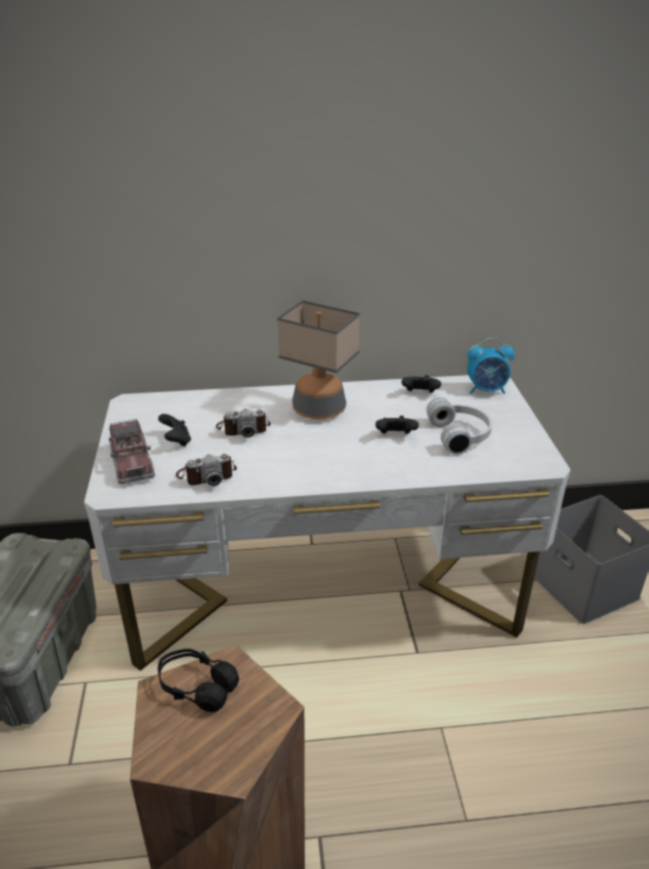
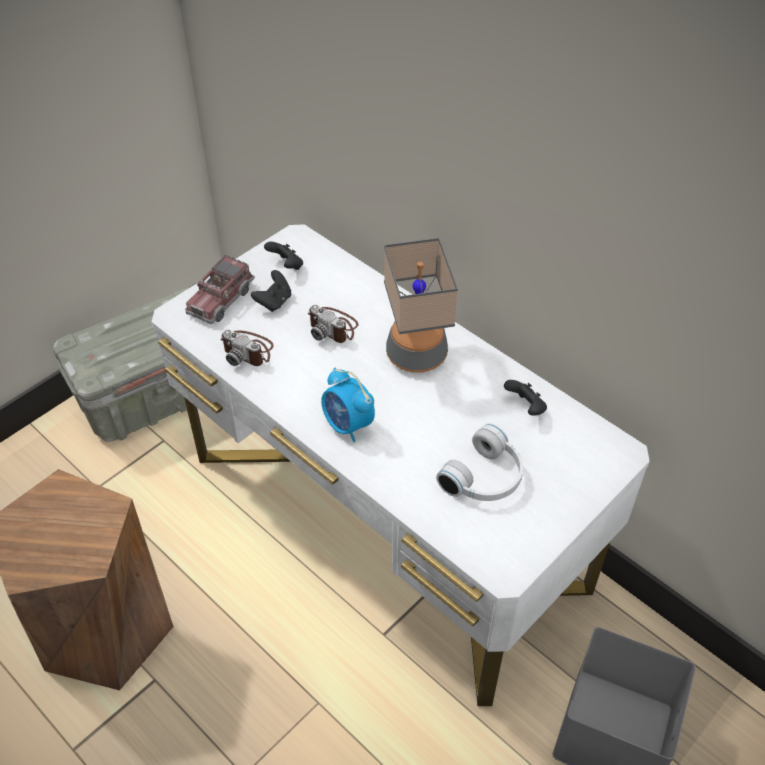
camera: 50 degrees right, 15 degrees up
black headphones [158,649,239,712] -> none
black game controller [375,416,419,434] -> black game controller moved to [264,242,303,270]
alarm clock [467,338,515,394] -> alarm clock moved to [321,368,375,442]

